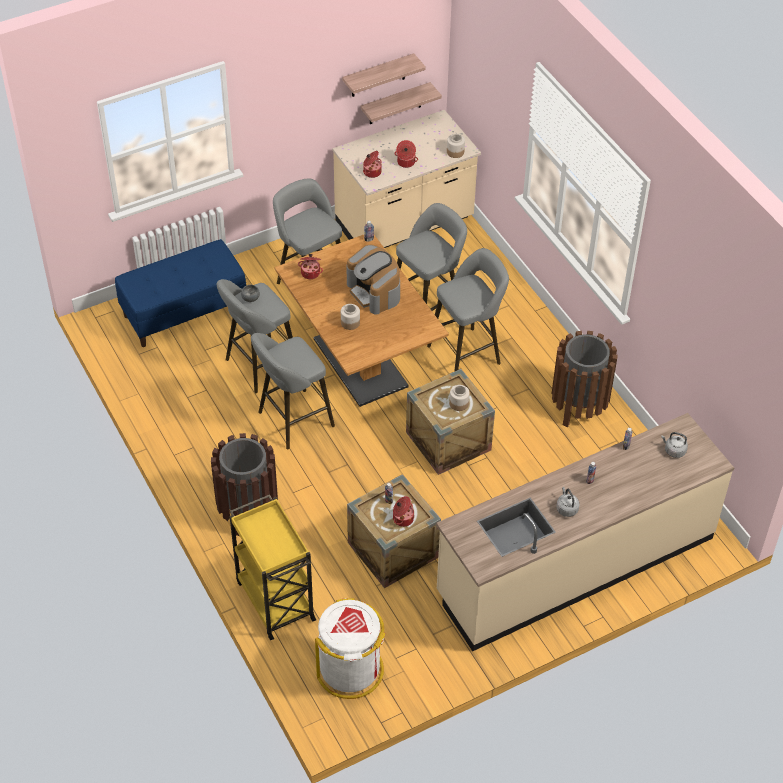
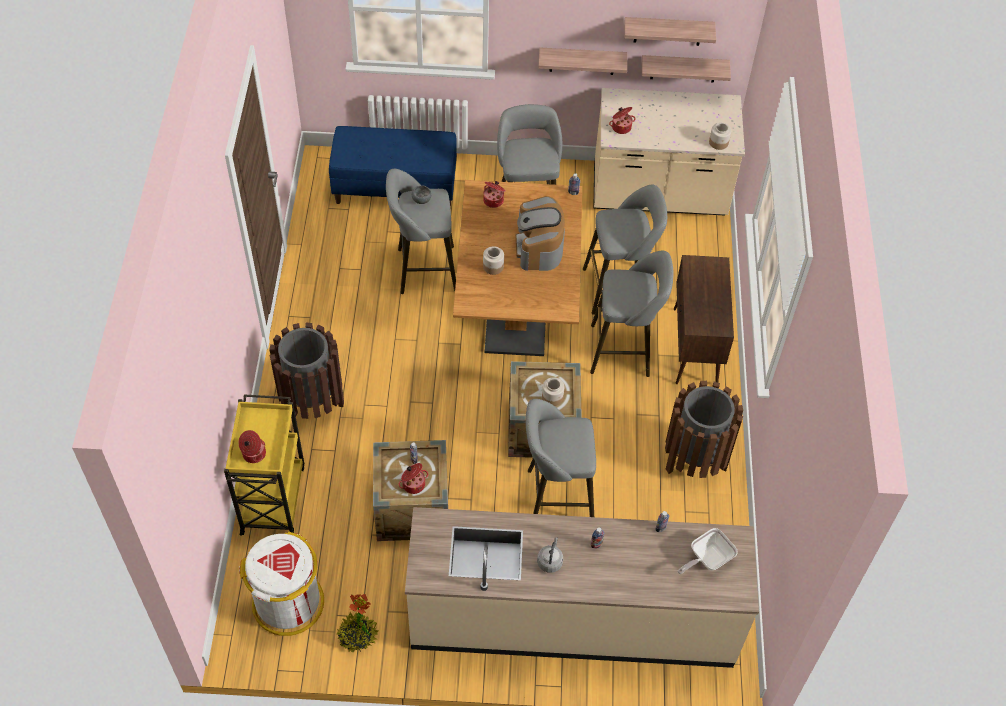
camera: 30 degrees right, 5 degrees up
grey stool [251,333,335,449] -> grey stool moved to [526,399,596,517]
cooking pot [395,140,418,168] -> cooking pot moved to [239,430,266,463]
grey kettle [661,432,688,458] -> frying pan [678,528,738,574]
none -> potted plant [336,594,378,652]
none -> shelf [538,48,627,75]
none -> brown cabinet [674,255,734,384]

